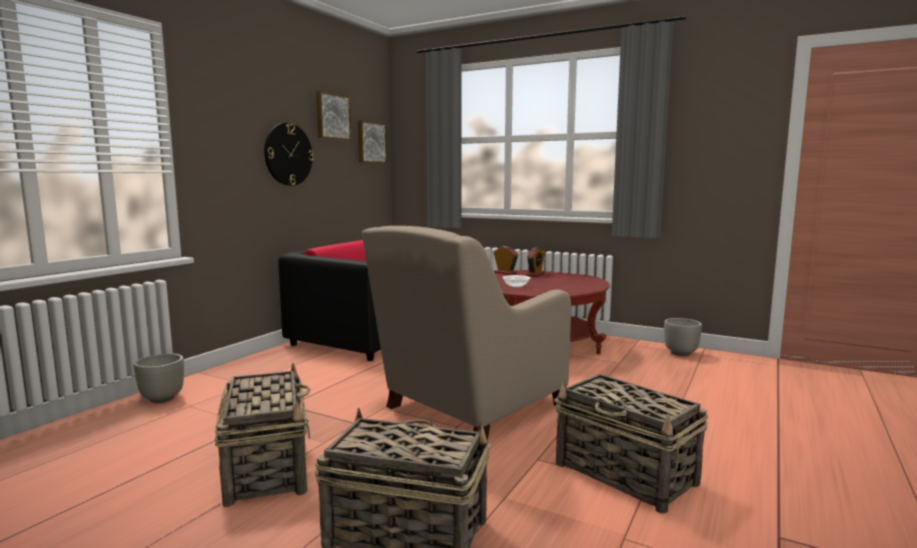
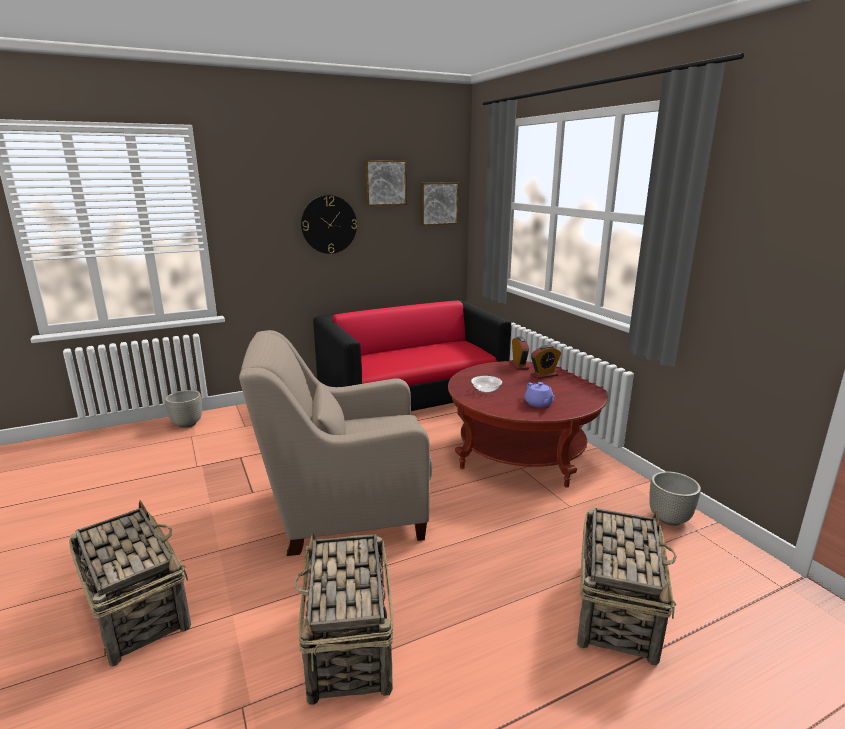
camera: 35 degrees right, 10 degrees up
basket [215,363,311,507] -> basket moved to [577,508,677,666]
none -> purple teapot [525,382,554,407]

